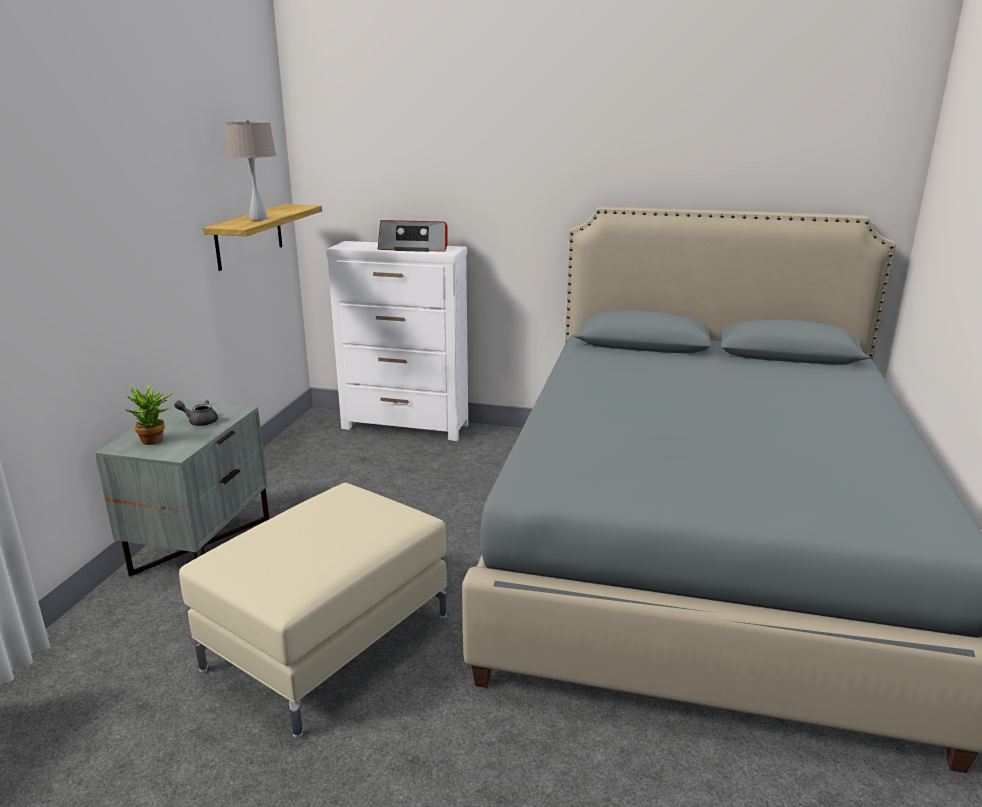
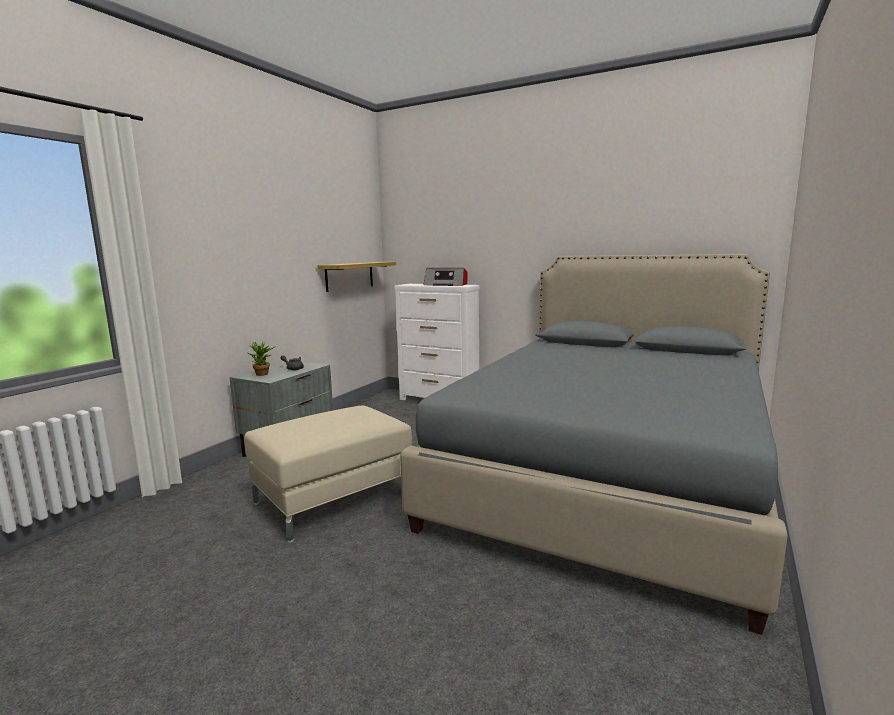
camera: 15 degrees right, 10 degrees down
beige table lamp [225,120,276,221] -> none

